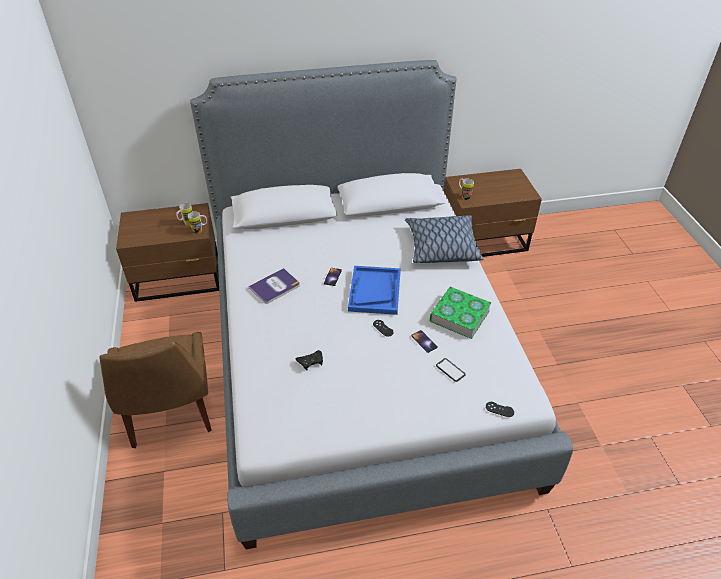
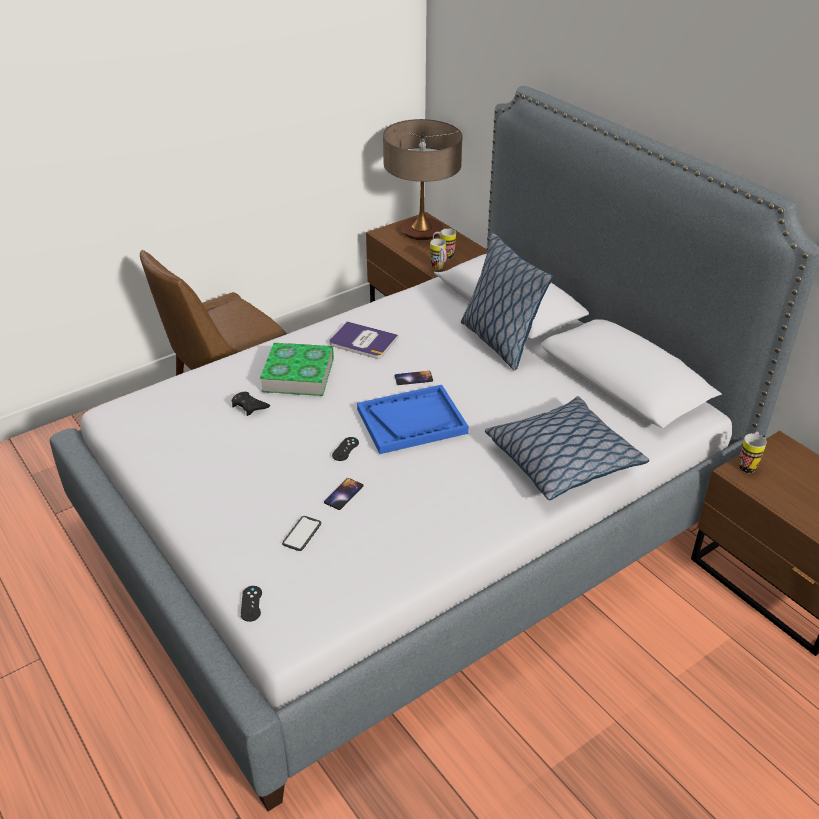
camera: 65 degrees right, 5 degrees down
book [430,287,491,339] -> book moved to [260,343,334,396]
none -> table lamp [383,119,463,240]
none -> pillow [461,233,553,371]

